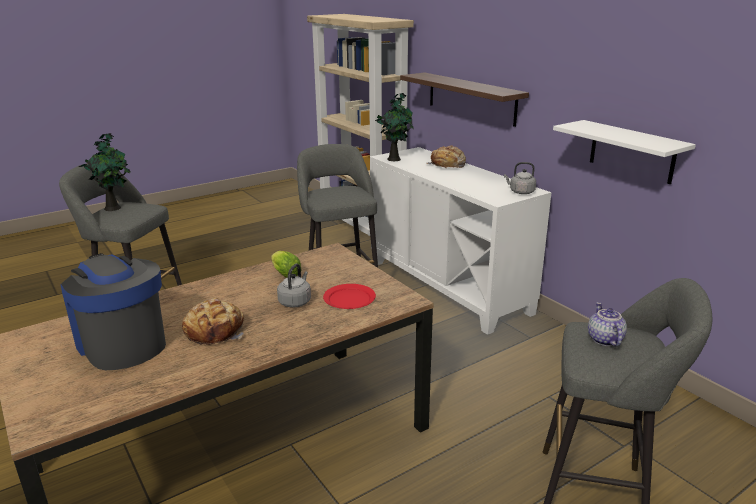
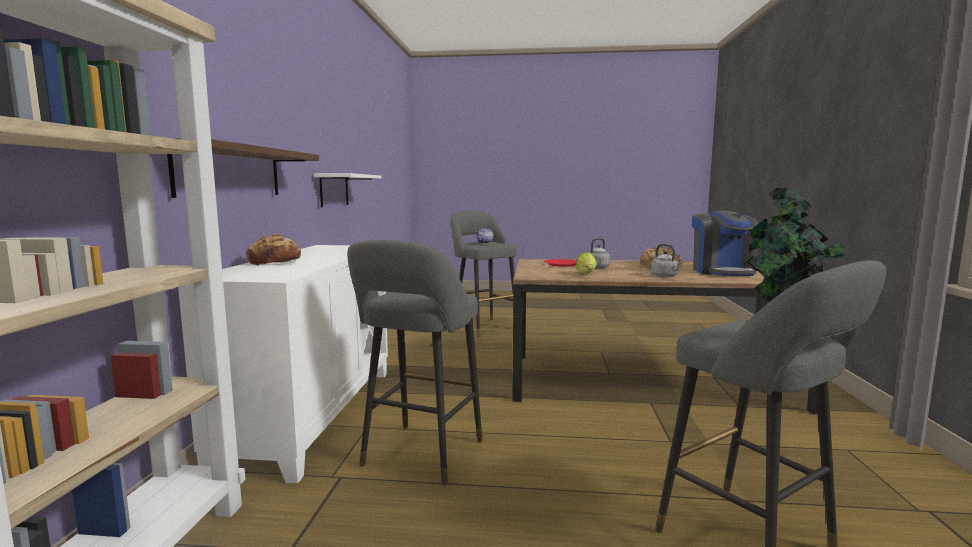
camera: 140 degrees left, 15 degrees down
potted plant [375,93,415,161] -> none
grey kettle [504,162,536,194] -> grey kettle moved to [651,244,684,277]

